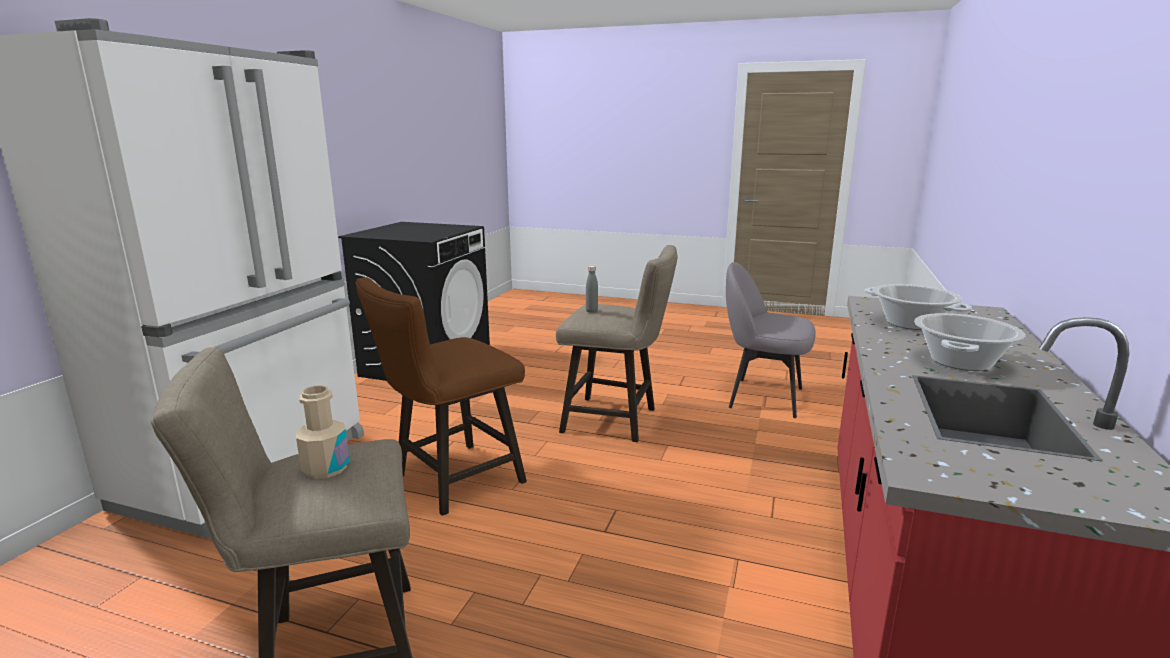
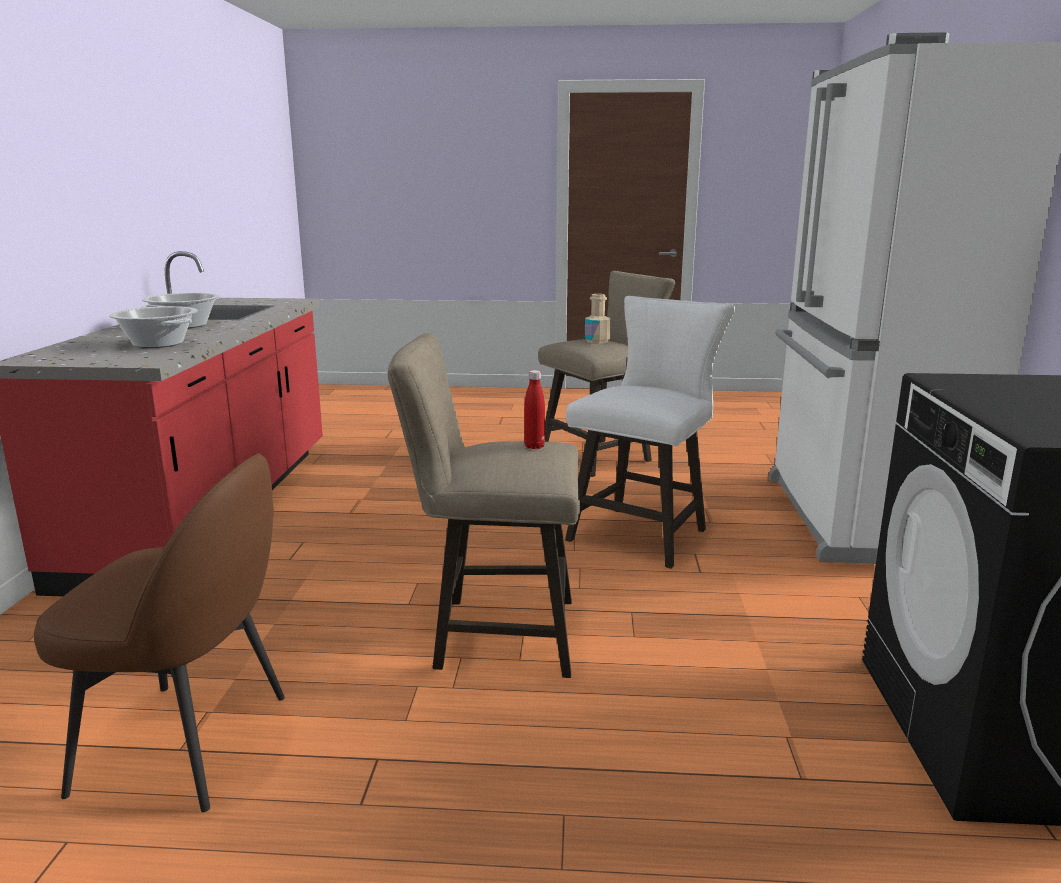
camera: 165 degrees right, 0 degrees up
brown stool [355,277,527,516] -> white stool [565,296,735,569]
grey bottle [586,266,598,313] -> red bottle [524,370,545,449]
grey chair [726,262,816,418] -> brown chair [34,453,285,812]

